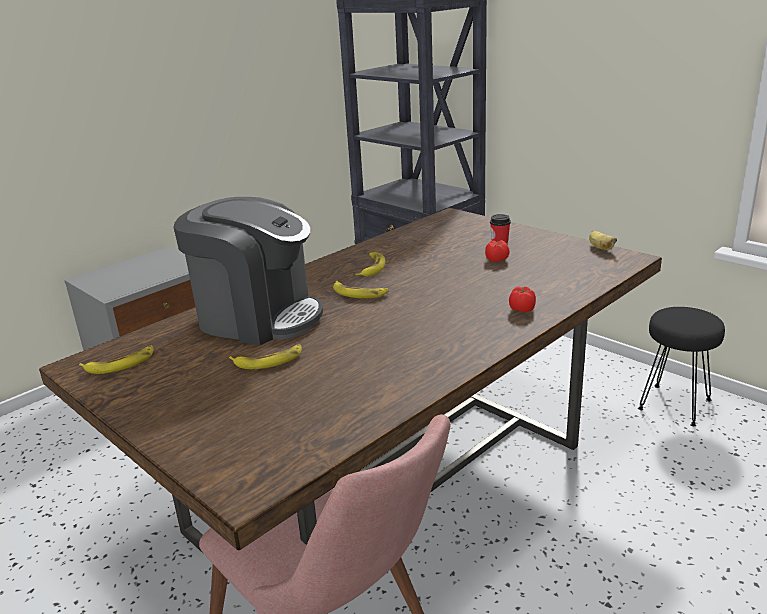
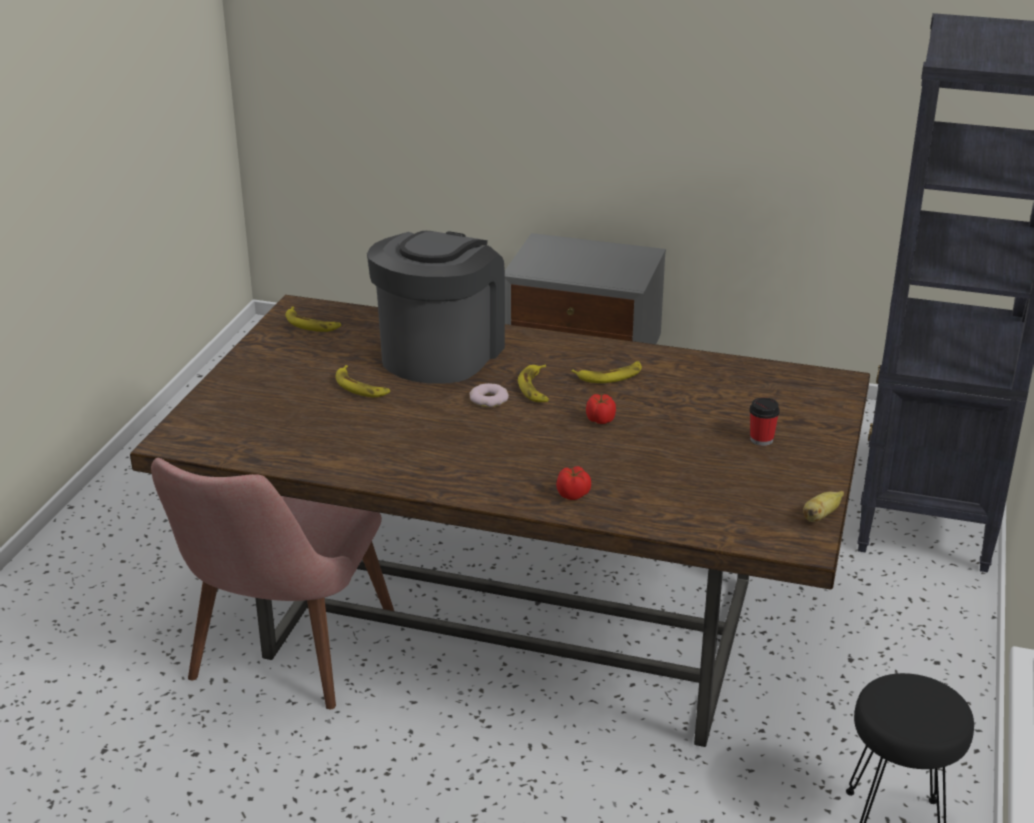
camera: 60 degrees right, 5 degrees up
coffee machine [174,197,323,345] -> coffee machine turned 150 degrees counterclockwise [367,231,505,384]
tomato [485,240,510,262] -> tomato moved to [586,394,616,424]
none -> donut [469,383,509,407]

